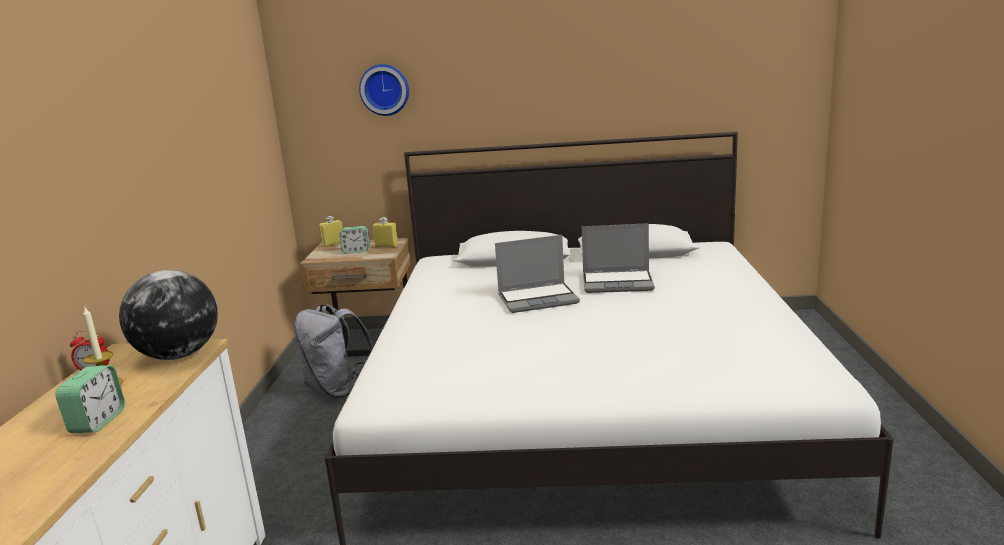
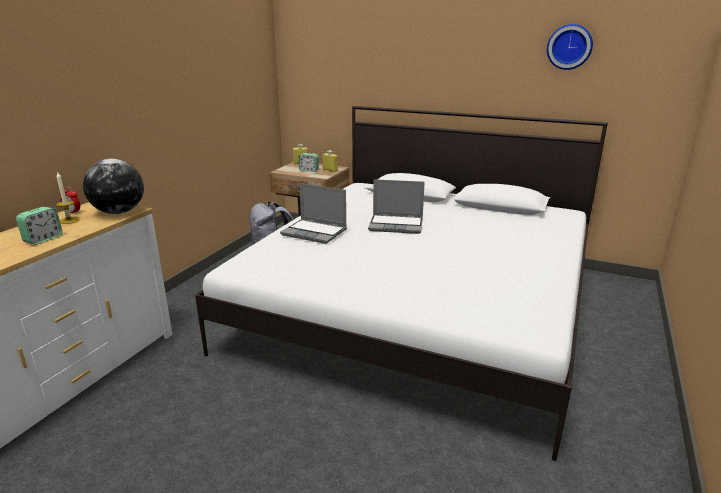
camera: 20 degrees right, 5 degrees up
wall clock [359,64,409,116] -> wall clock moved to [547,24,593,70]
laptop [582,223,655,293] -> laptop moved to [280,183,347,244]

